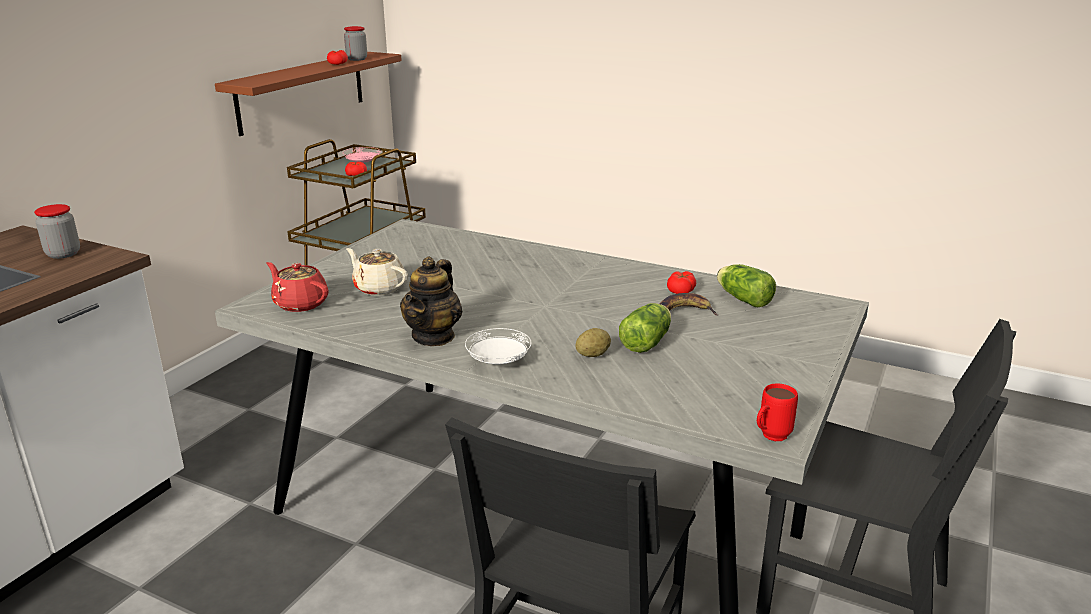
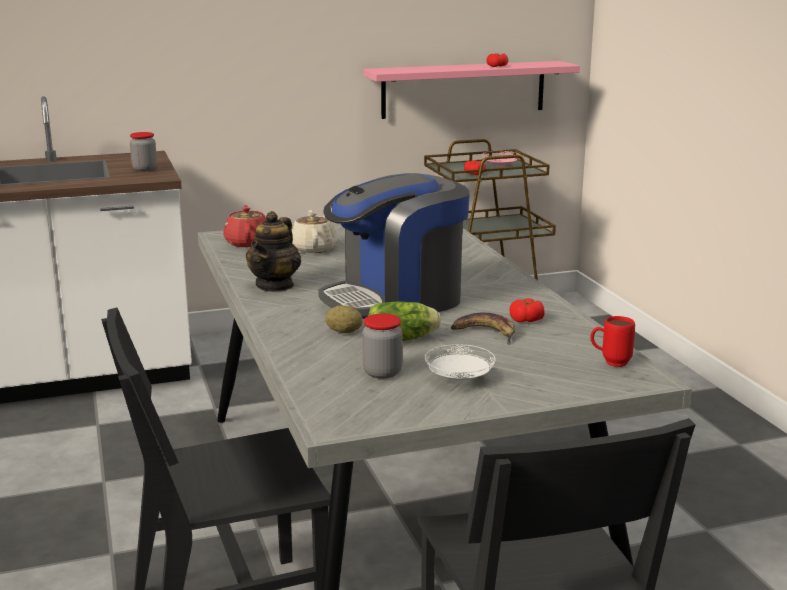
camera: 45 degrees right, 5 degrees down
brown shelf [215,52,402,136] -> pink shelf [363,61,580,119]
jar [344,26,367,61] -> jar moved to [362,313,403,379]
teapot [400,256,463,346] -> teapot turned 45 degrees counterclockwise [246,211,301,292]
white plate [465,328,532,365] -> white plate moved to [425,344,496,380]
lettuce [717,264,776,307] -> none
red mug [757,383,798,441] -> red mug moved to [591,316,635,367]
none -> coffee machine [318,173,470,319]

